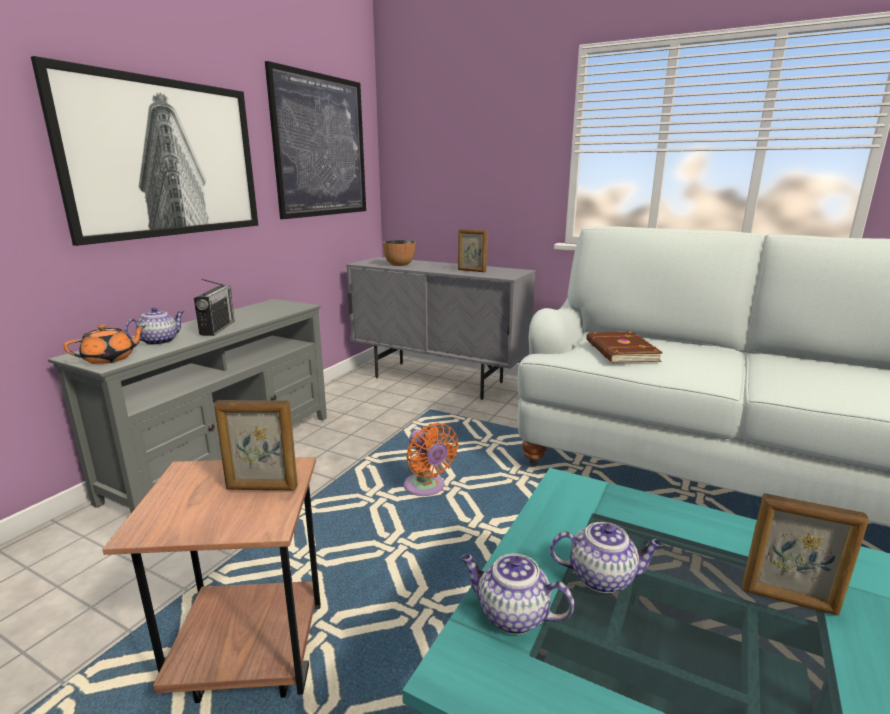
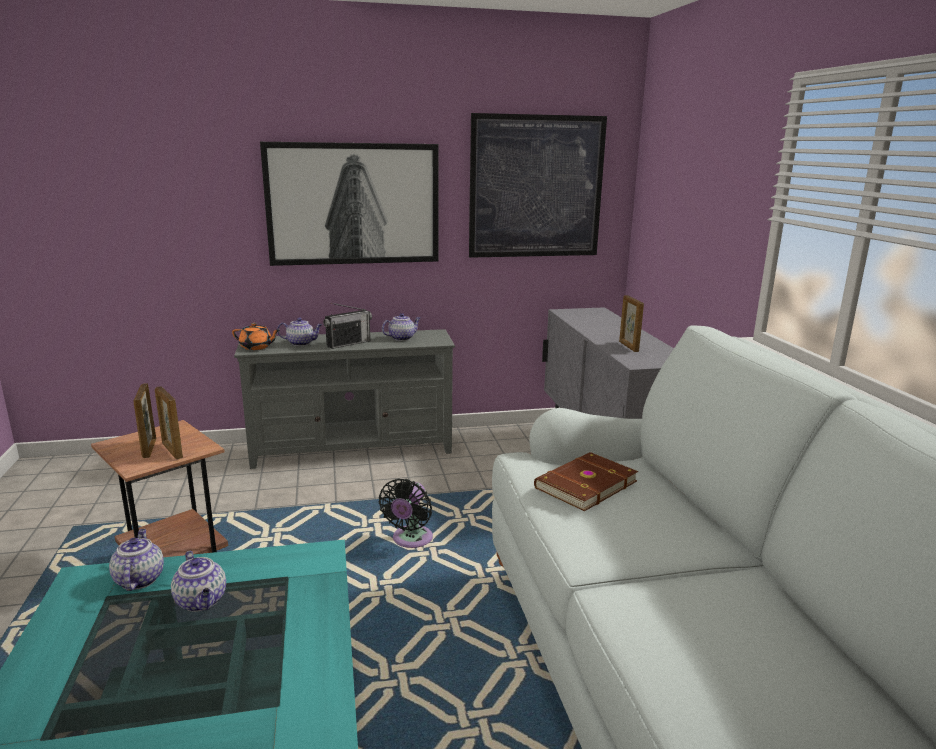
camera: 50 degrees right, 0 degrees up
bowl [383,240,416,266] -> none
orange fan [404,423,459,496] -> black fan [379,479,433,548]
picture frame [742,493,869,616] -> picture frame moved to [133,384,156,458]
none -> teapot [382,313,421,341]

